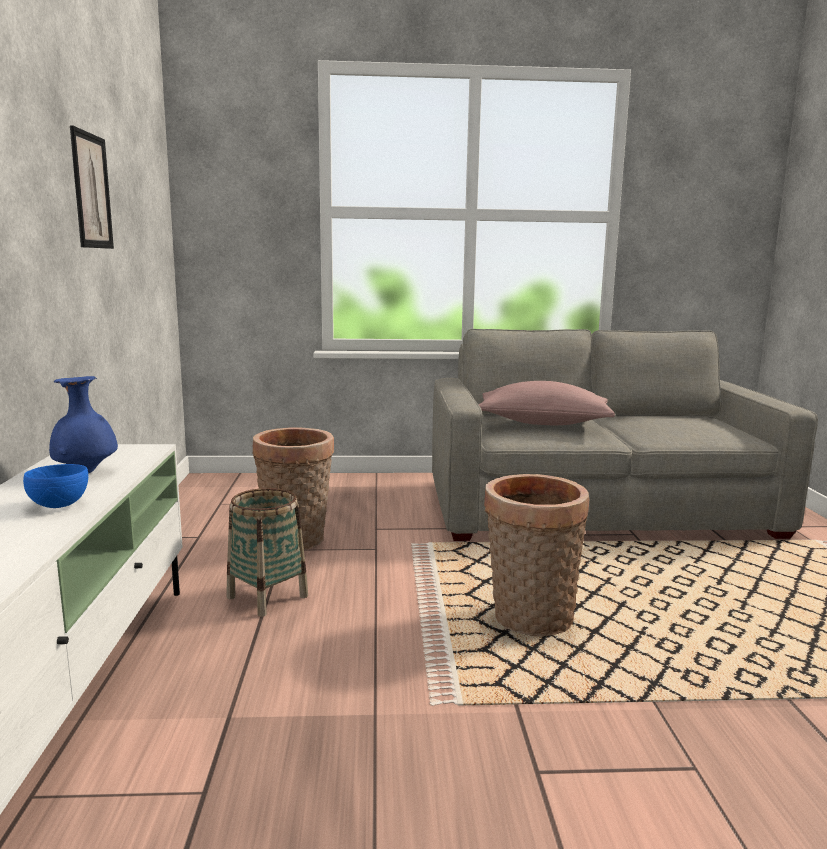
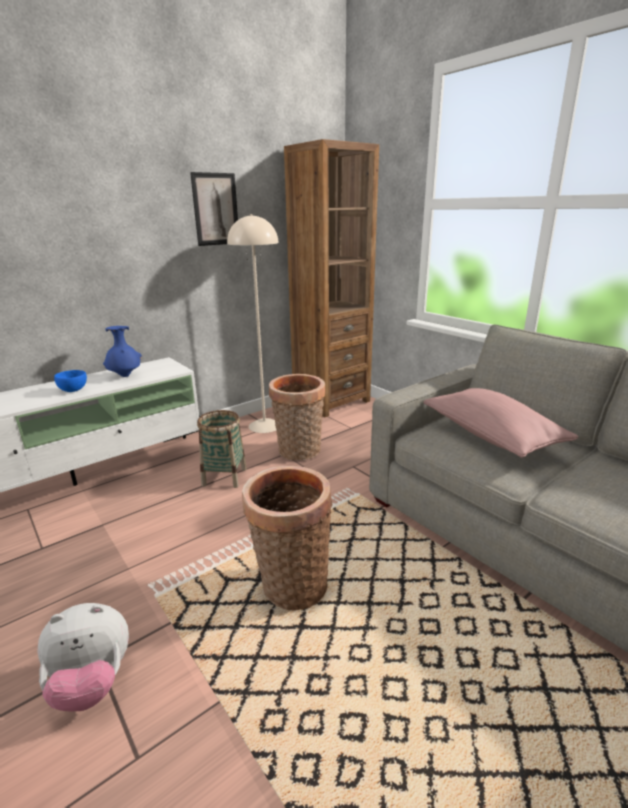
camera: 55 degrees right, 10 degrees up
none -> plush toy [37,603,129,712]
none -> beige floor lamp [227,214,279,433]
none -> brown bookcase [284,139,379,417]

